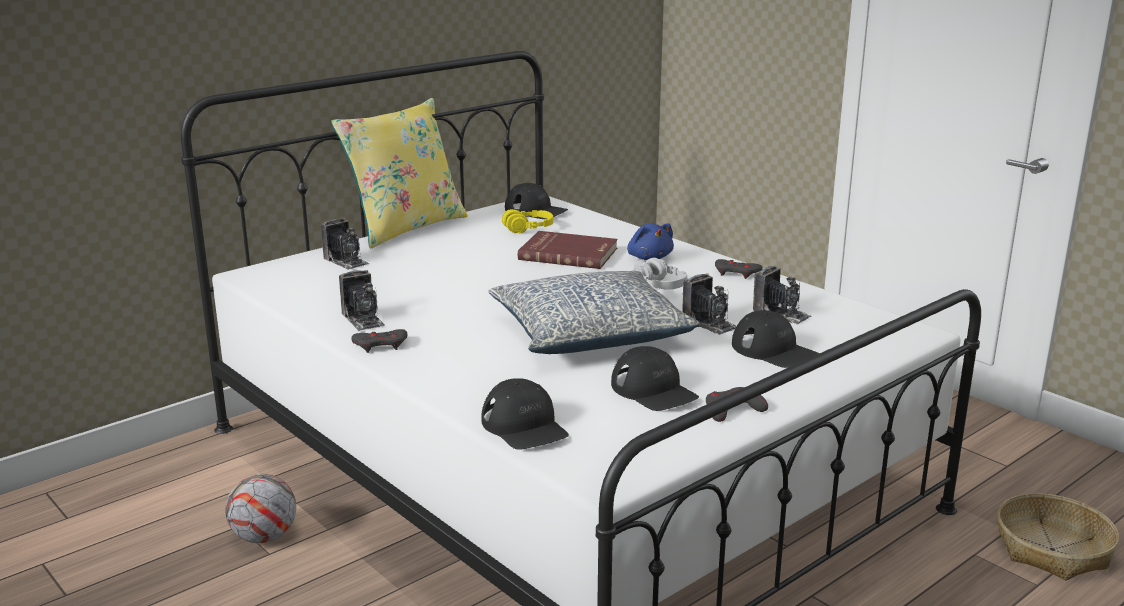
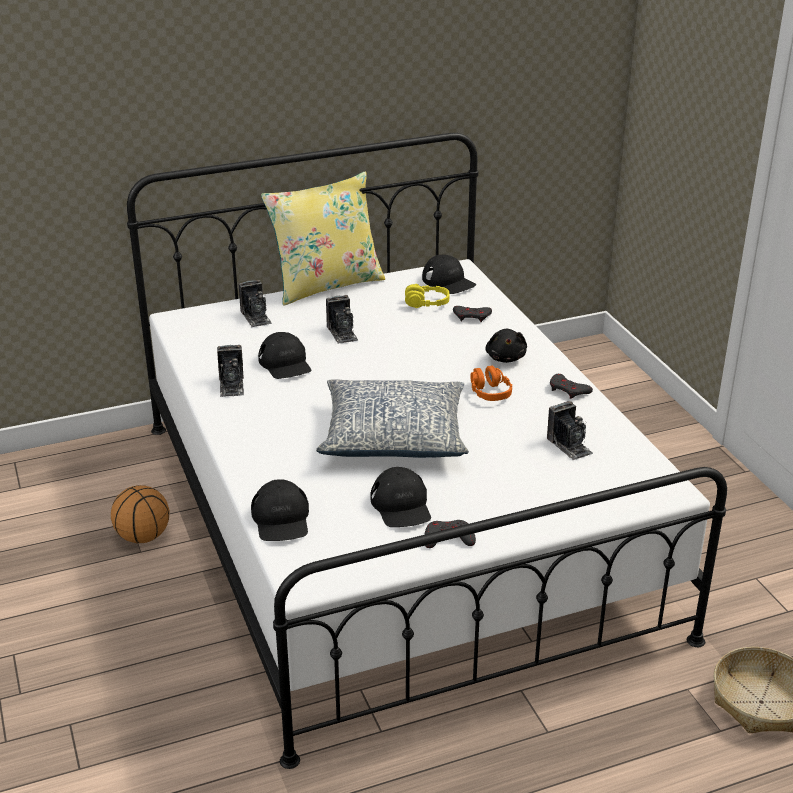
camera: 20 degrees right, 10 degrees up
football [225,474,296,543] -> basketball [111,485,169,543]
grey game controller [351,329,407,353] -> grey game controller moved to [453,306,492,323]
red book [518,231,618,269] -> none
blue plush toy [627,223,674,260] -> black plush toy [485,329,527,363]
grey headphones [633,258,687,290] -> orange headphones [470,365,512,401]
camera [682,273,737,335] -> camera moved to [326,295,358,344]
black cap [732,310,819,368] -> black cap moved to [258,332,311,379]

